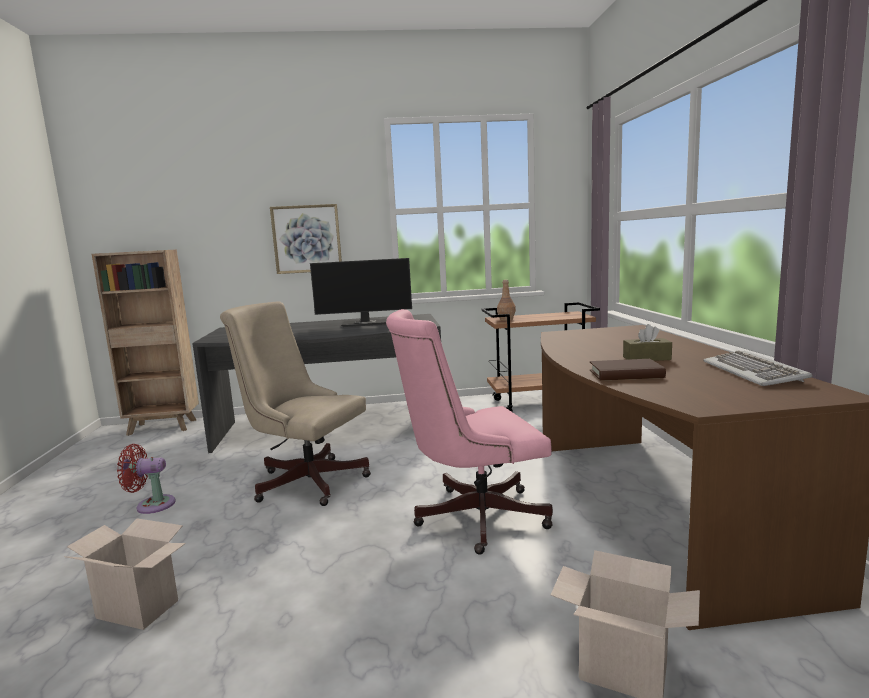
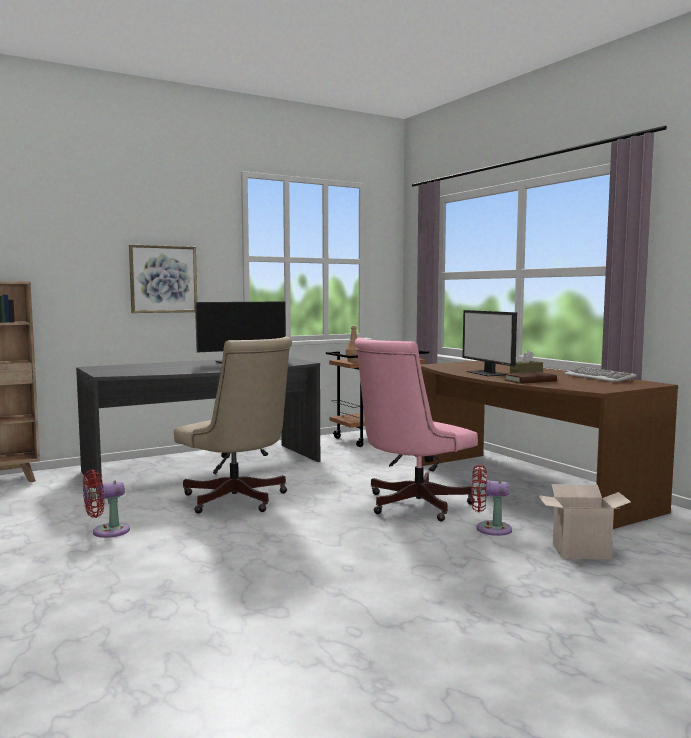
camera: 25 degrees left, 5 degrees down
cardboard box [64,518,186,630] -> none
beige office chair [220,301,371,506] -> beige office chair turned 135 degrees counterclockwise [174,337,292,514]
none -> monitor [462,310,517,376]
none -> red fan [472,465,512,536]

